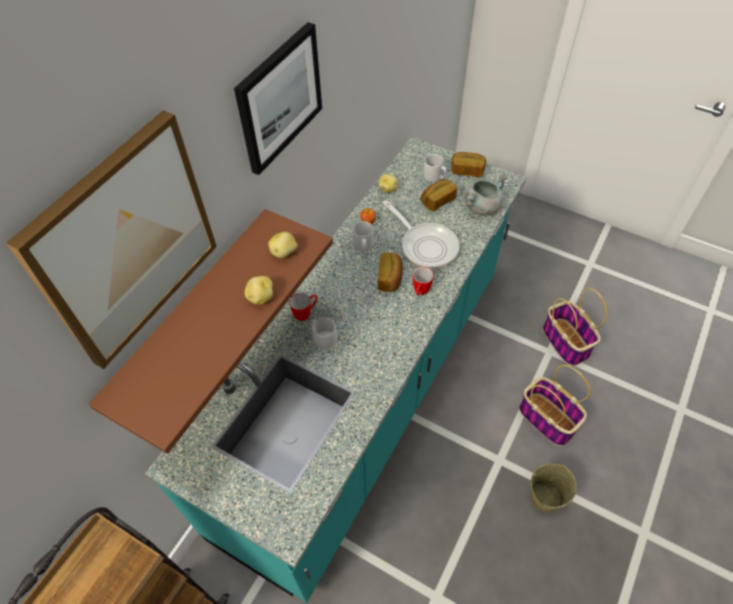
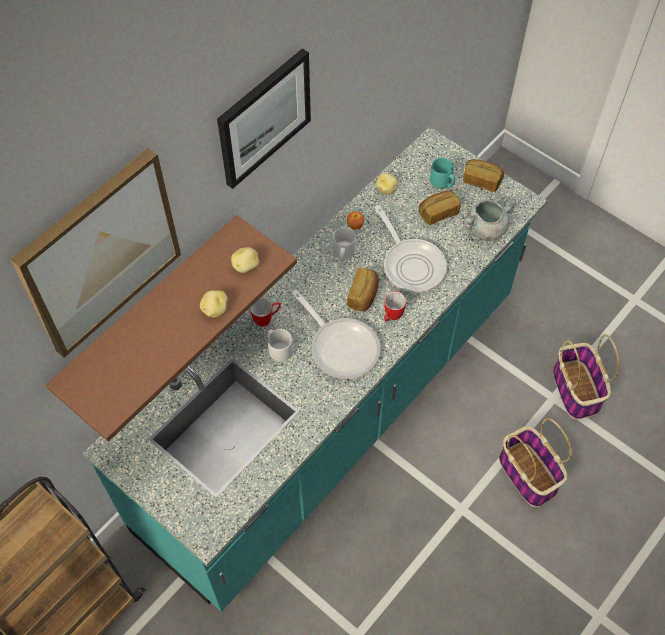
camera: 10 degrees right, 5 degrees up
grey mug [423,154,447,182] -> turquoise mug [430,158,455,189]
beige bucket [530,464,576,512] -> none
none -> frying pan [292,290,381,379]

